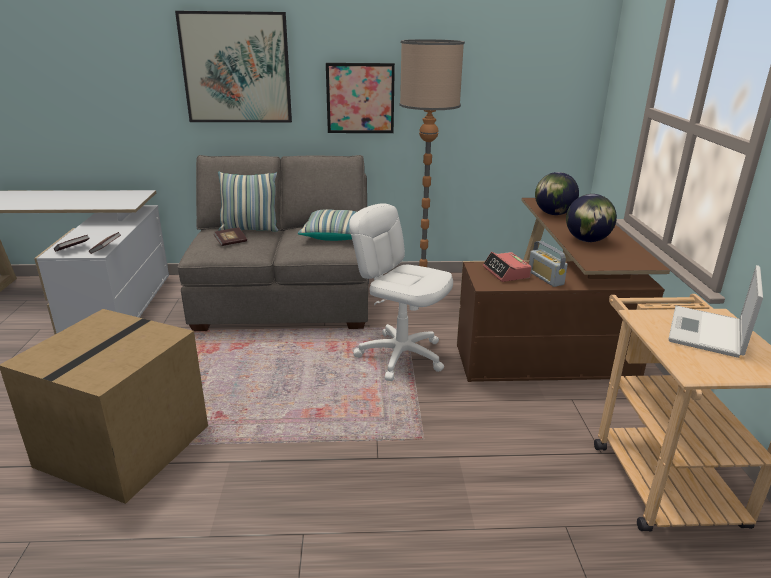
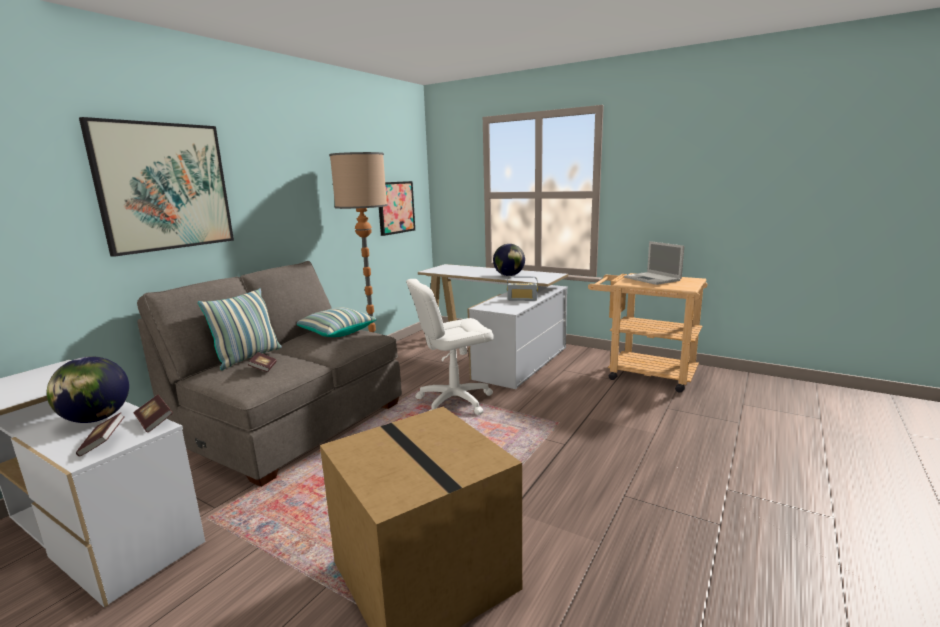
camera: 55 degrees left, 10 degrees down
picture [326,63,395,133] -> picture moved to [379,181,415,236]
brown desk [457,198,670,382] -> white desk [418,264,568,389]
alarm clock [483,252,531,282] -> none
globe [535,172,579,215] -> globe moved to [47,356,129,423]

